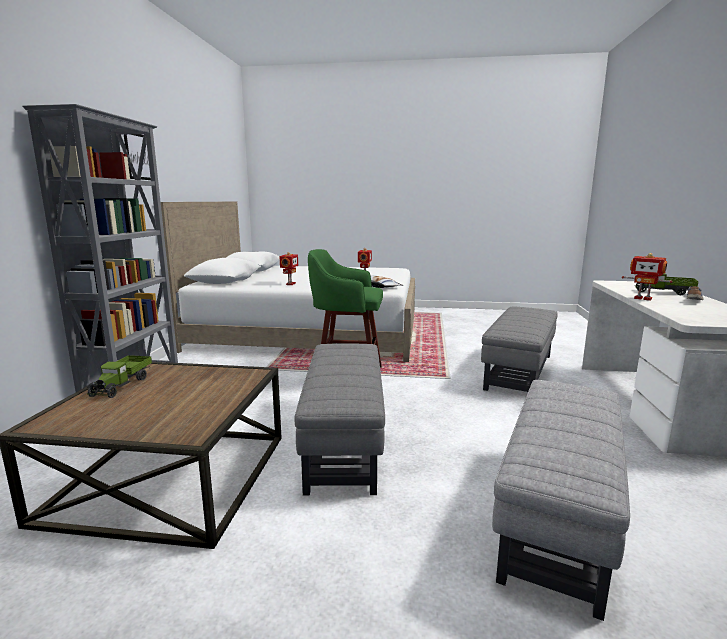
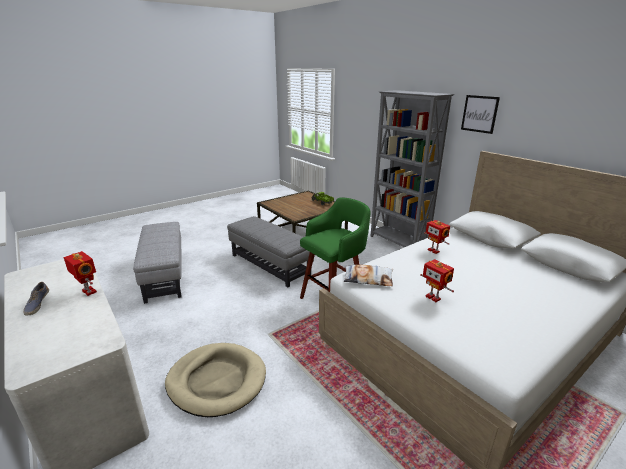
camera: 135 degrees right, 10 degrees up
grey ottoman [481,307,558,392] -> beige dog bed [165,343,266,417]
toy robot [622,253,673,301] -> toy robot turned 45 degrees clockwise [64,251,97,296]
toy truck [636,273,699,295] -> none

